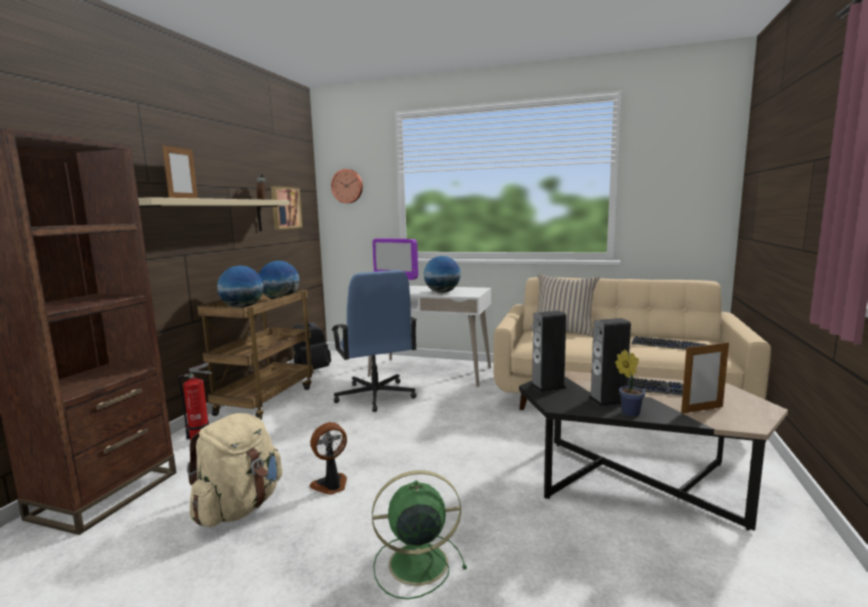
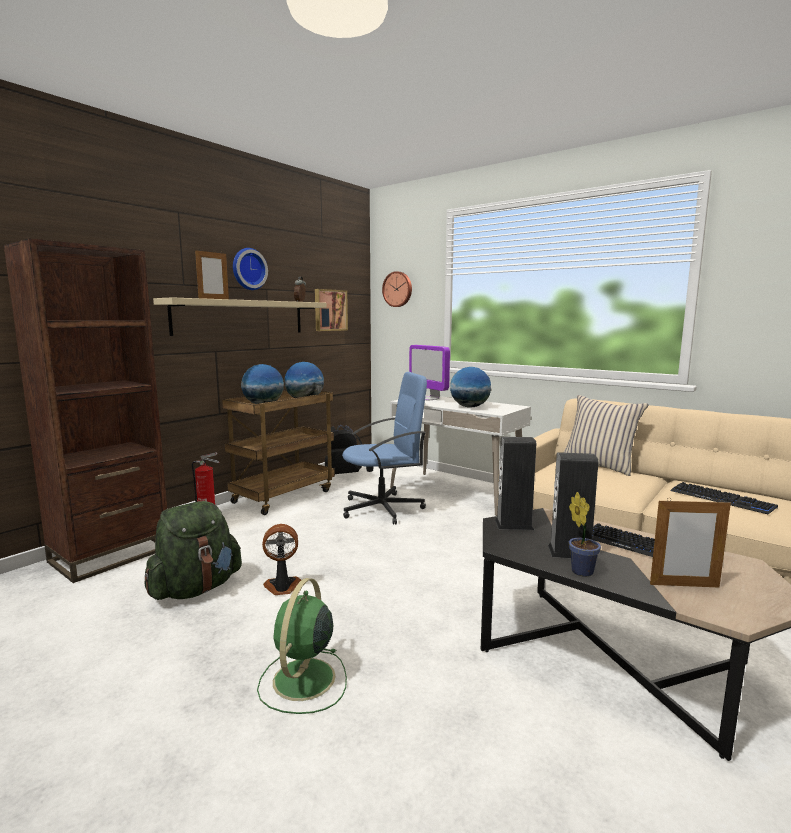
camera: 20 degrees right, 0 degrees up
beige backpack [187,413,282,527] -> green backpack [144,501,242,600]
blue office chair [332,270,417,412] -> blue office chair turned 105 degrees counterclockwise [342,372,427,525]
green fan [372,470,467,599] -> green fan turned 90 degrees counterclockwise [257,578,347,714]
none -> wall clock [233,248,268,290]

